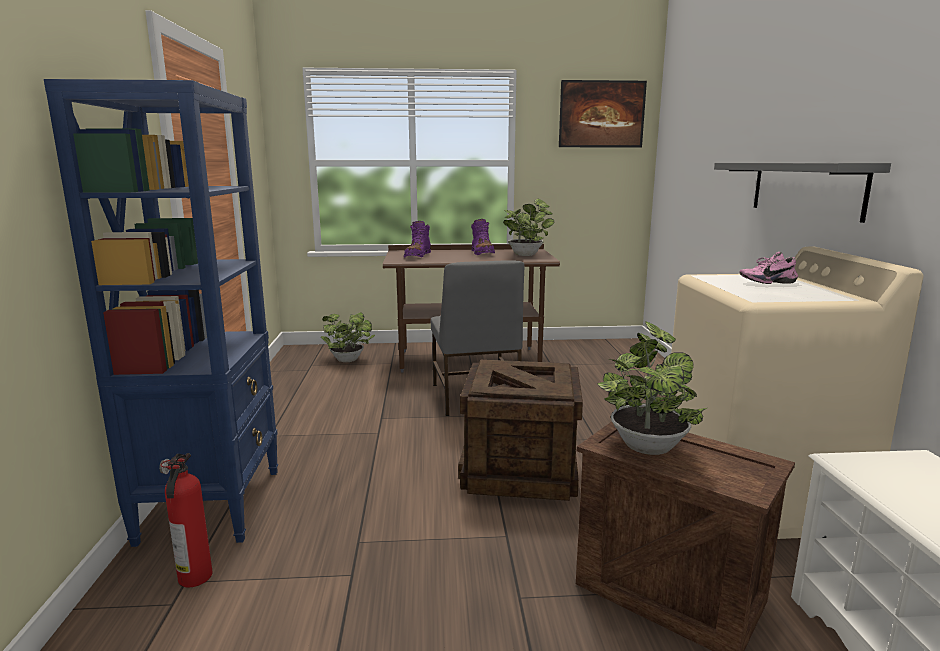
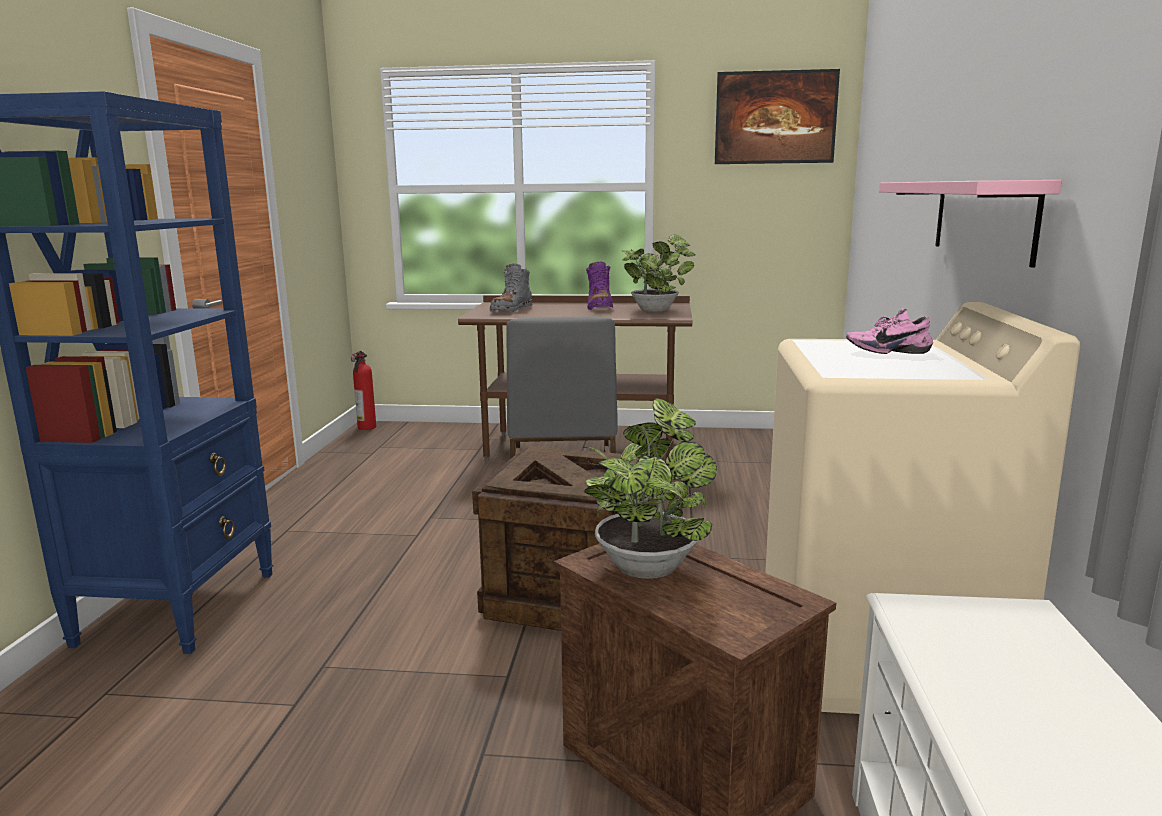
camera: 10 degrees right, 0 degrees up
fire extinguisher [159,453,213,587] -> fire extinguisher moved to [351,351,376,430]
potted plant [321,312,375,362] -> none
purple boot [404,221,431,258] -> grey boot [490,264,532,312]
grey shelf [714,163,891,223] -> pink shelf [879,180,1062,268]

